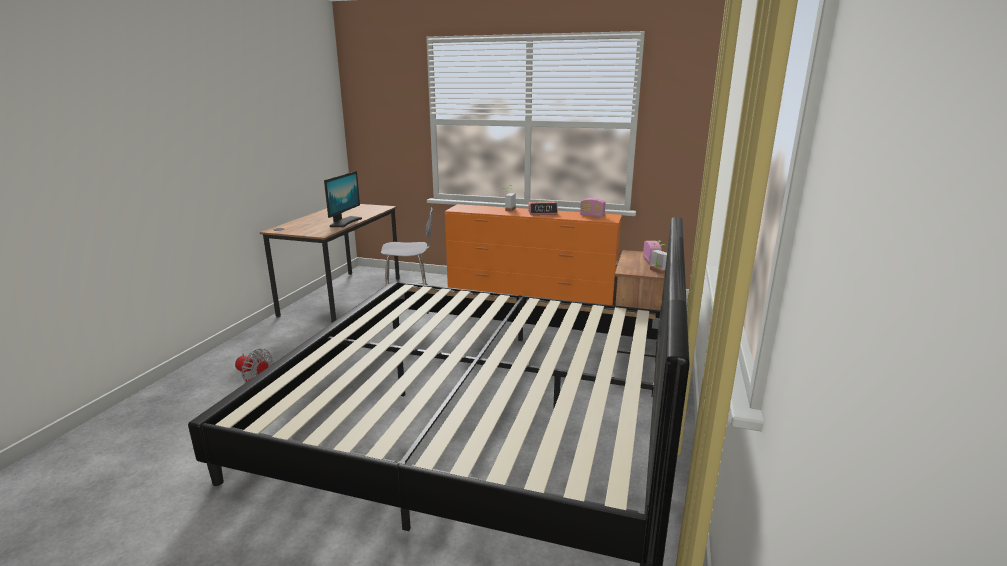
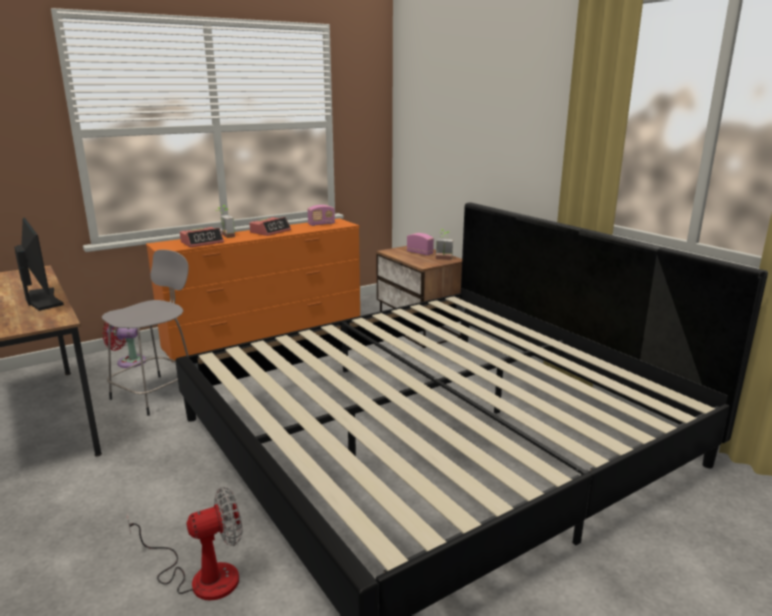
camera: 50 degrees left, 0 degrees up
none -> red fan [102,322,146,368]
none -> alarm clock [180,227,224,247]

